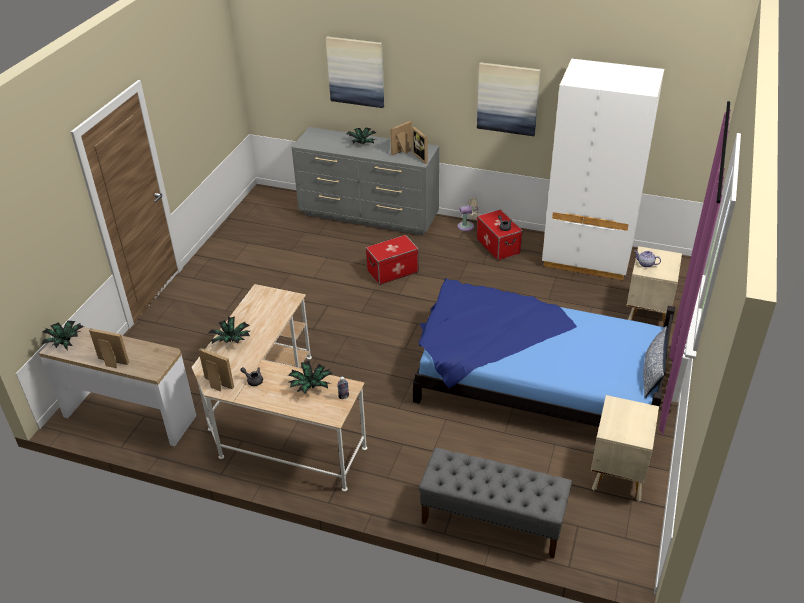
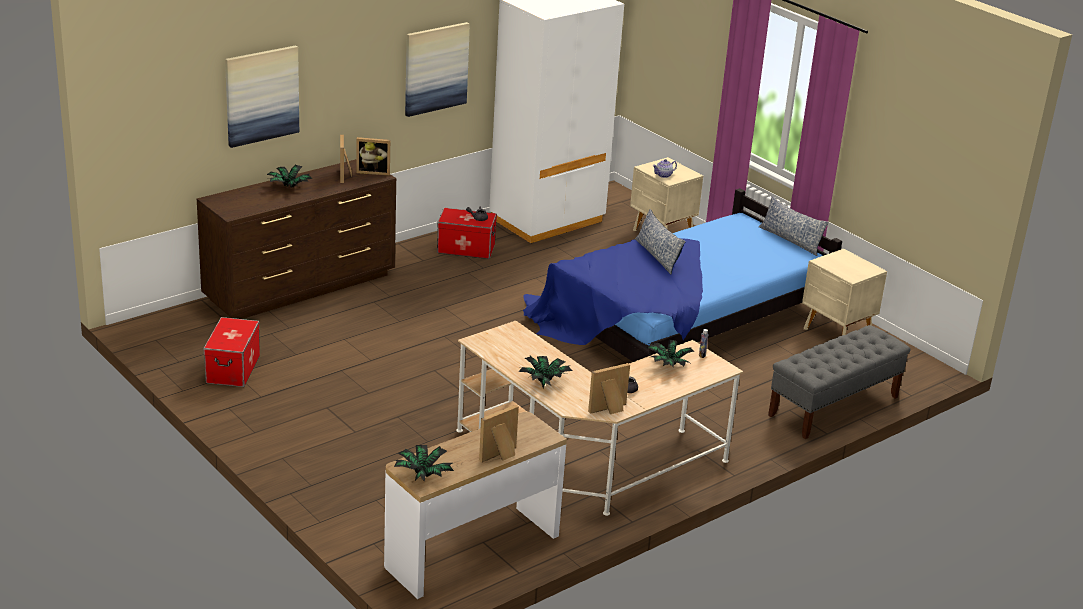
camera: 60 degrees left, 10 degrees down
grey dresser [292,127,439,236] -> brown dresser [197,159,396,319]
storage box [366,235,419,285] -> storage box moved to [203,317,260,387]
beige fan [457,197,480,231] -> none
none -> pillow [635,209,686,274]

